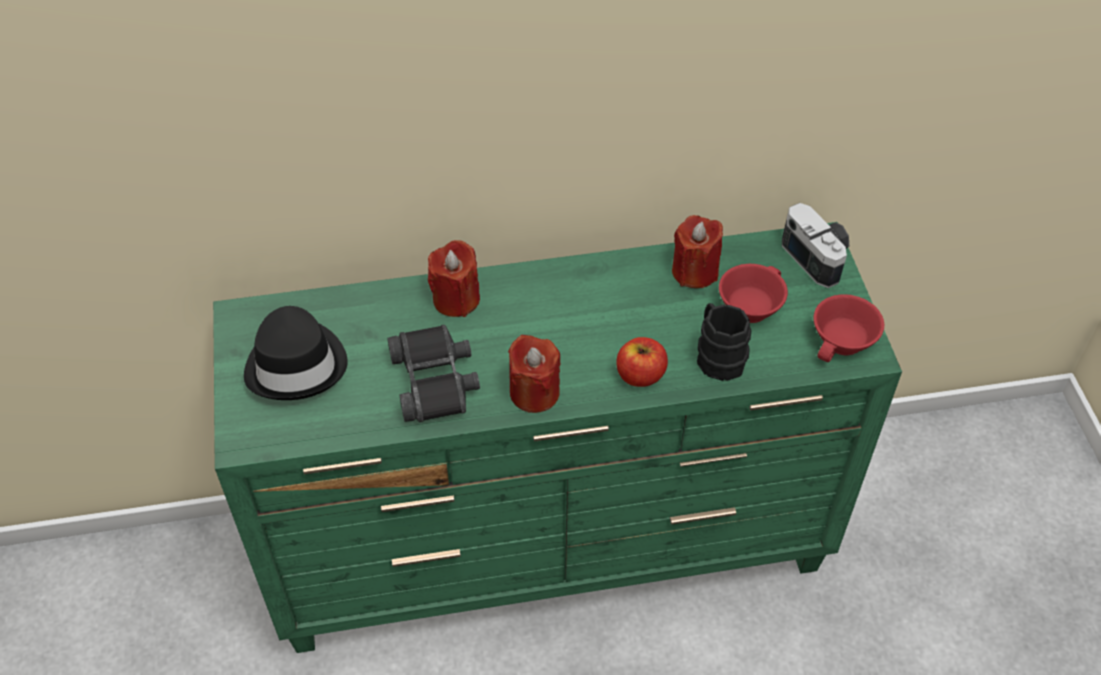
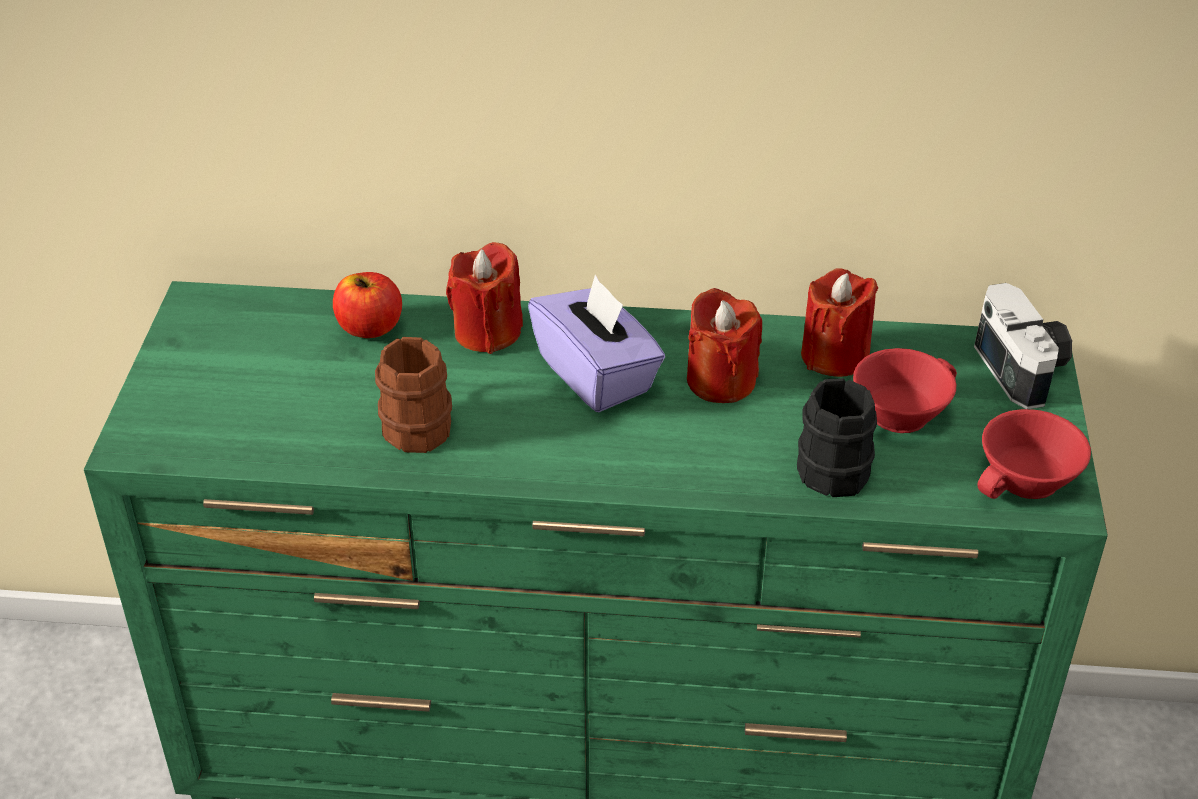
camera: 15 degrees right, 10 degrees down
black hat [244,306,348,400] -> none
black binoculars [387,325,480,422] -> brown mug [375,337,452,453]
red candle [508,335,561,413] -> red candle moved to [687,288,762,403]
apple [616,337,668,387] -> apple moved to [333,272,402,338]
none -> purple tissue box [528,275,665,412]

